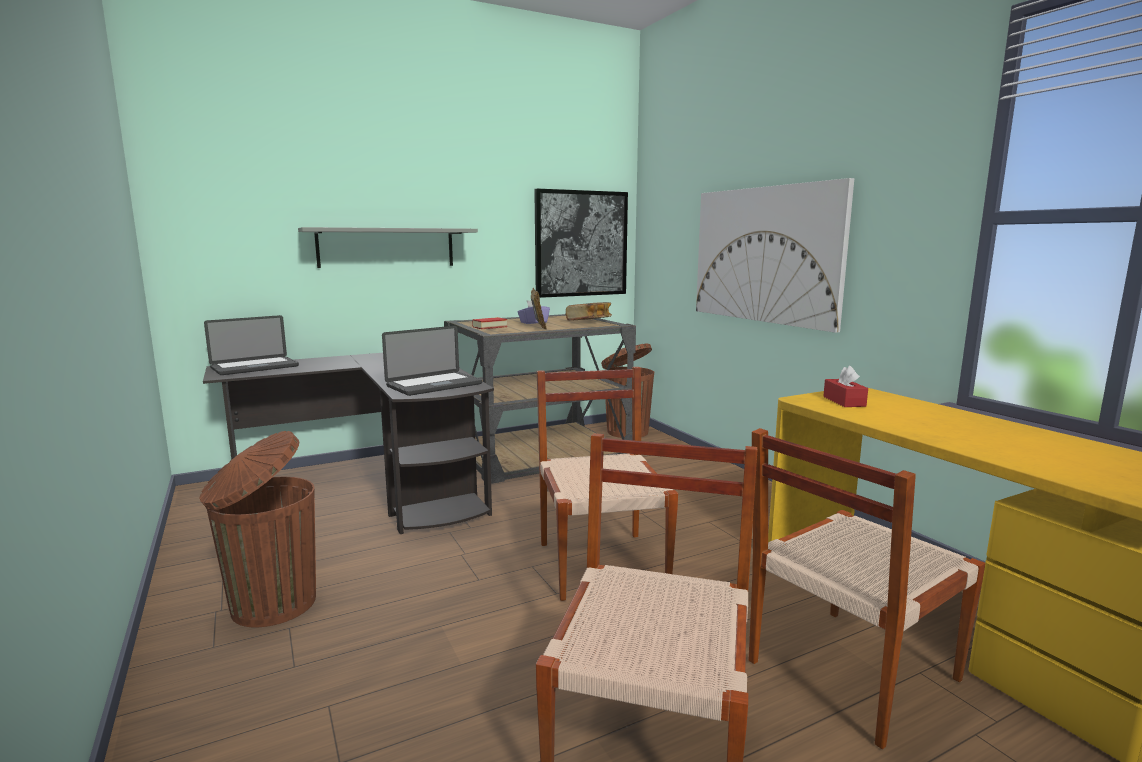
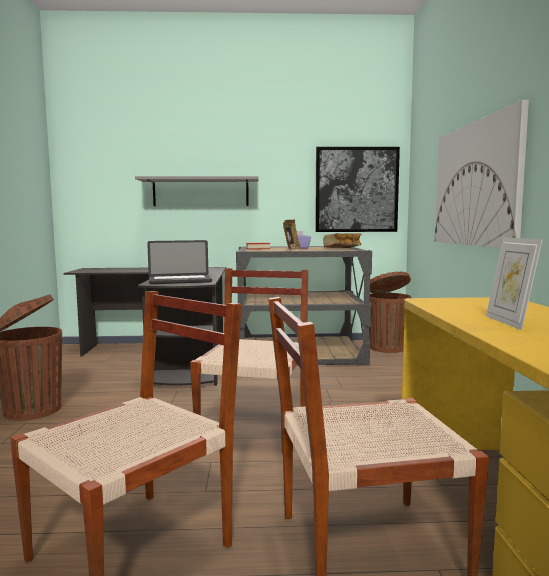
camera: 25 degrees right, 5 degrees down
laptop [204,315,299,375] -> none
red tissue box [823,366,868,407] -> none
none -> picture frame [486,237,543,330]

